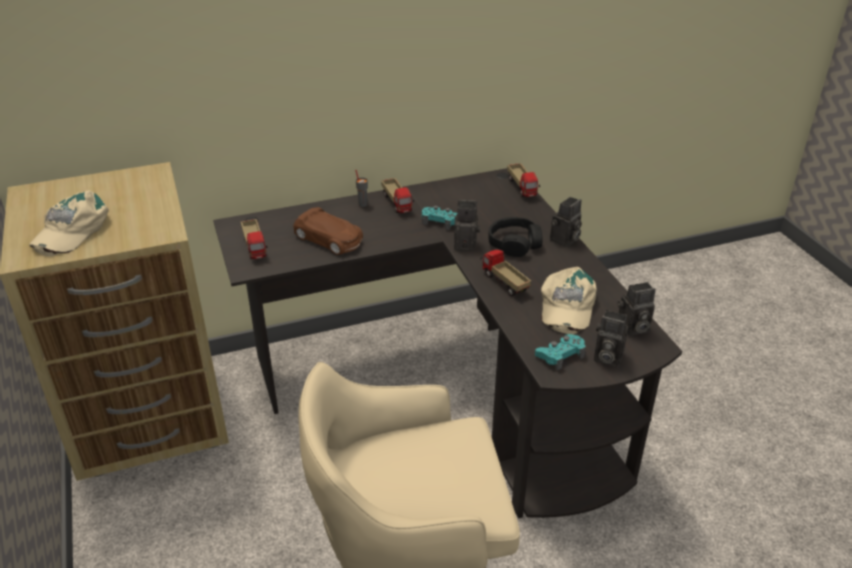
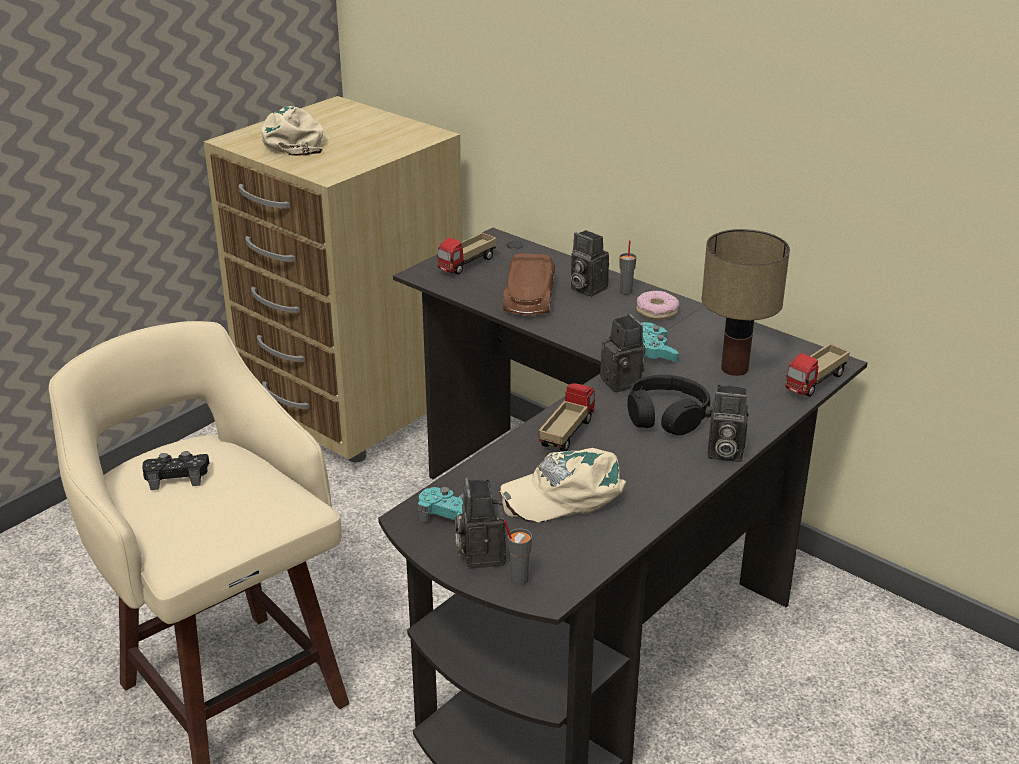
camera: 60 degrees right, 5 degrees down
beige cap [29,190,109,257] -> beige cap turned 90 degrees clockwise [261,106,323,156]
toy truck [381,178,414,213] -> donut [637,291,679,319]
camera [618,282,656,336] -> camera moved to [571,230,609,297]
none -> black game controller [142,451,209,490]
none -> grey cup [504,520,532,586]
none -> table lamp [702,229,790,376]

